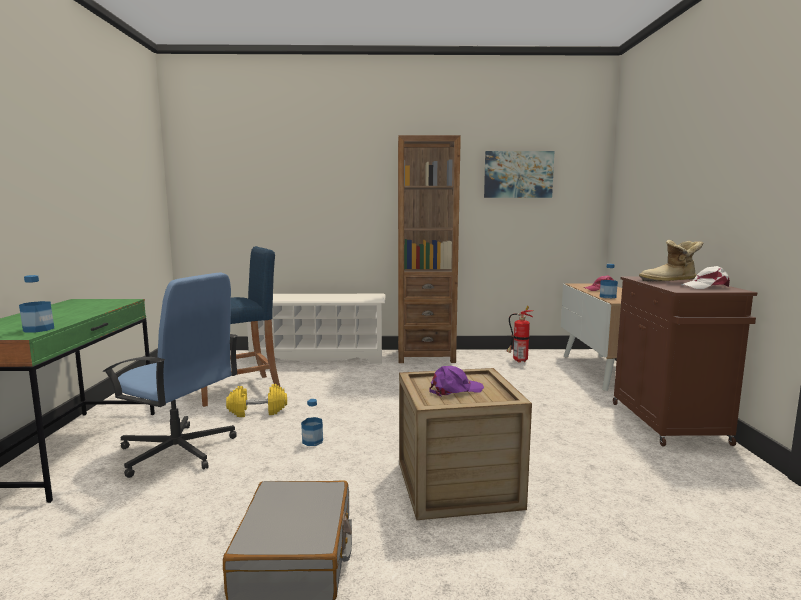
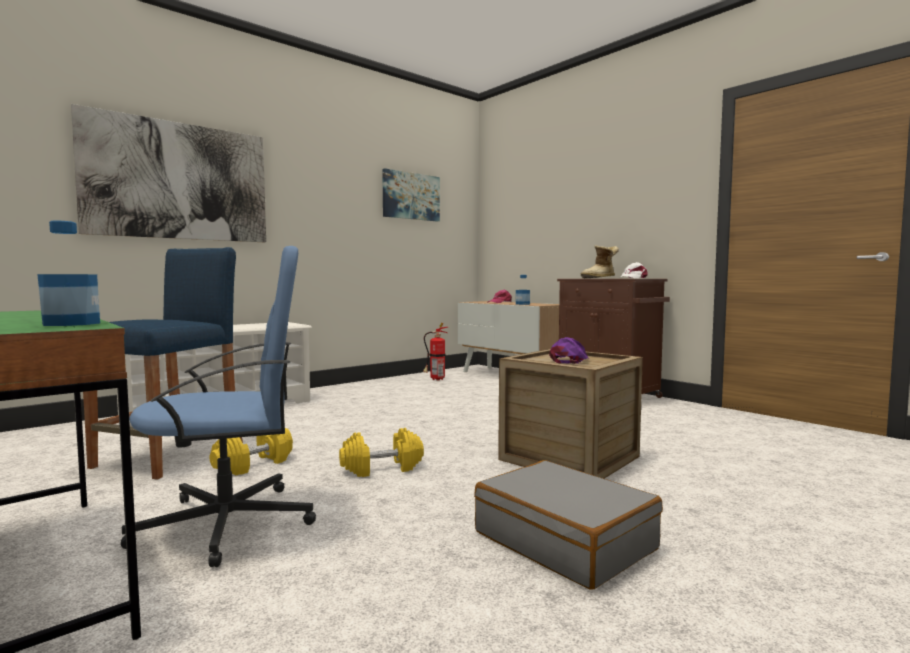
camera: 40 degrees left, 5 degrees down
bottle [301,399,323,446] -> yellow dumbbell [339,428,424,477]
brown bookcase [398,135,461,363] -> none
none -> picture [71,104,266,242]

